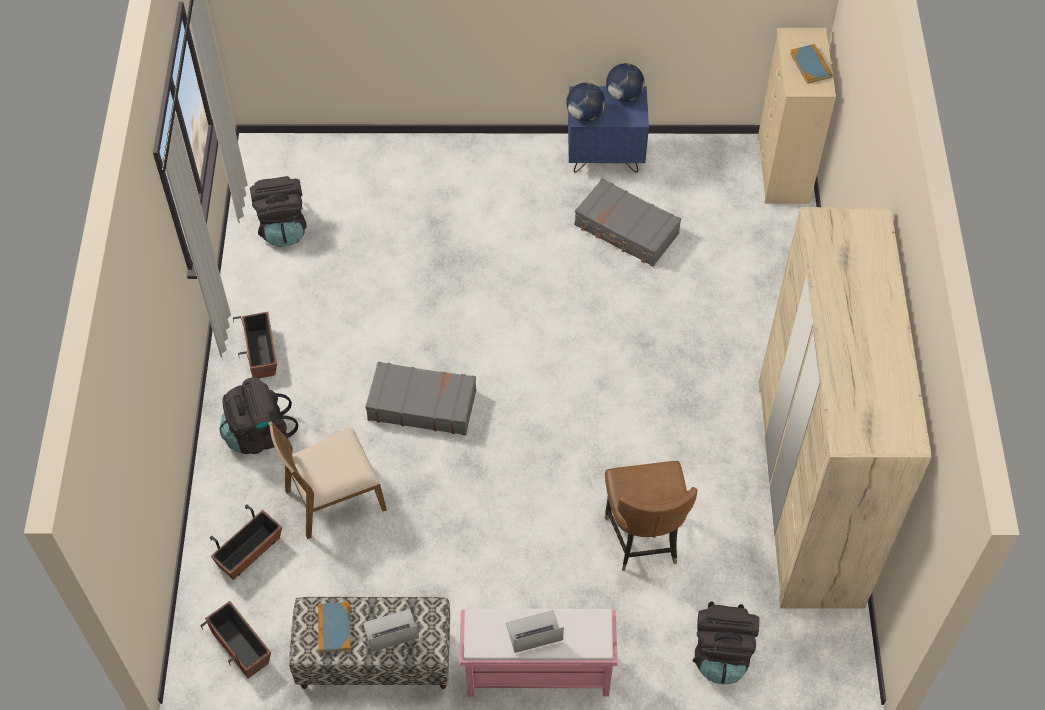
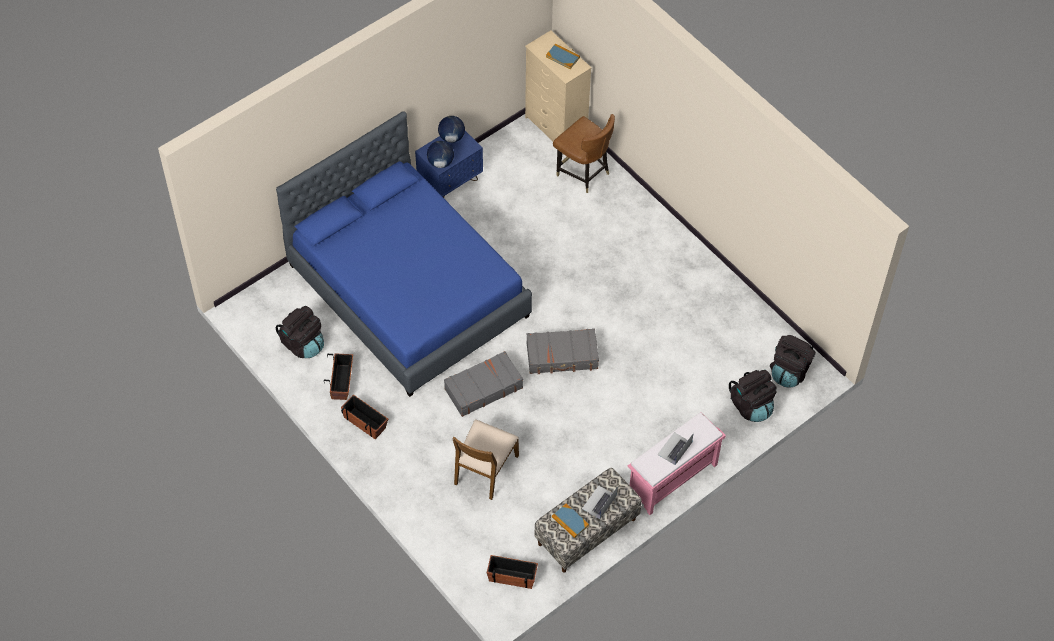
camera: 40 degrees left, 0 degrees up
planter [210,504,282,580] -> planter moved to [324,353,353,400]
black backpack [219,377,298,454] -> black backpack moved to [770,335,816,388]
grey suitcase [574,178,681,266] -> grey suitcase moved to [526,328,599,374]
brown chair [605,461,698,571] -> brown chair moved to [553,114,615,193]
beige wardrobe [758,207,931,609] -> none
none -> blue bed [276,111,532,397]

